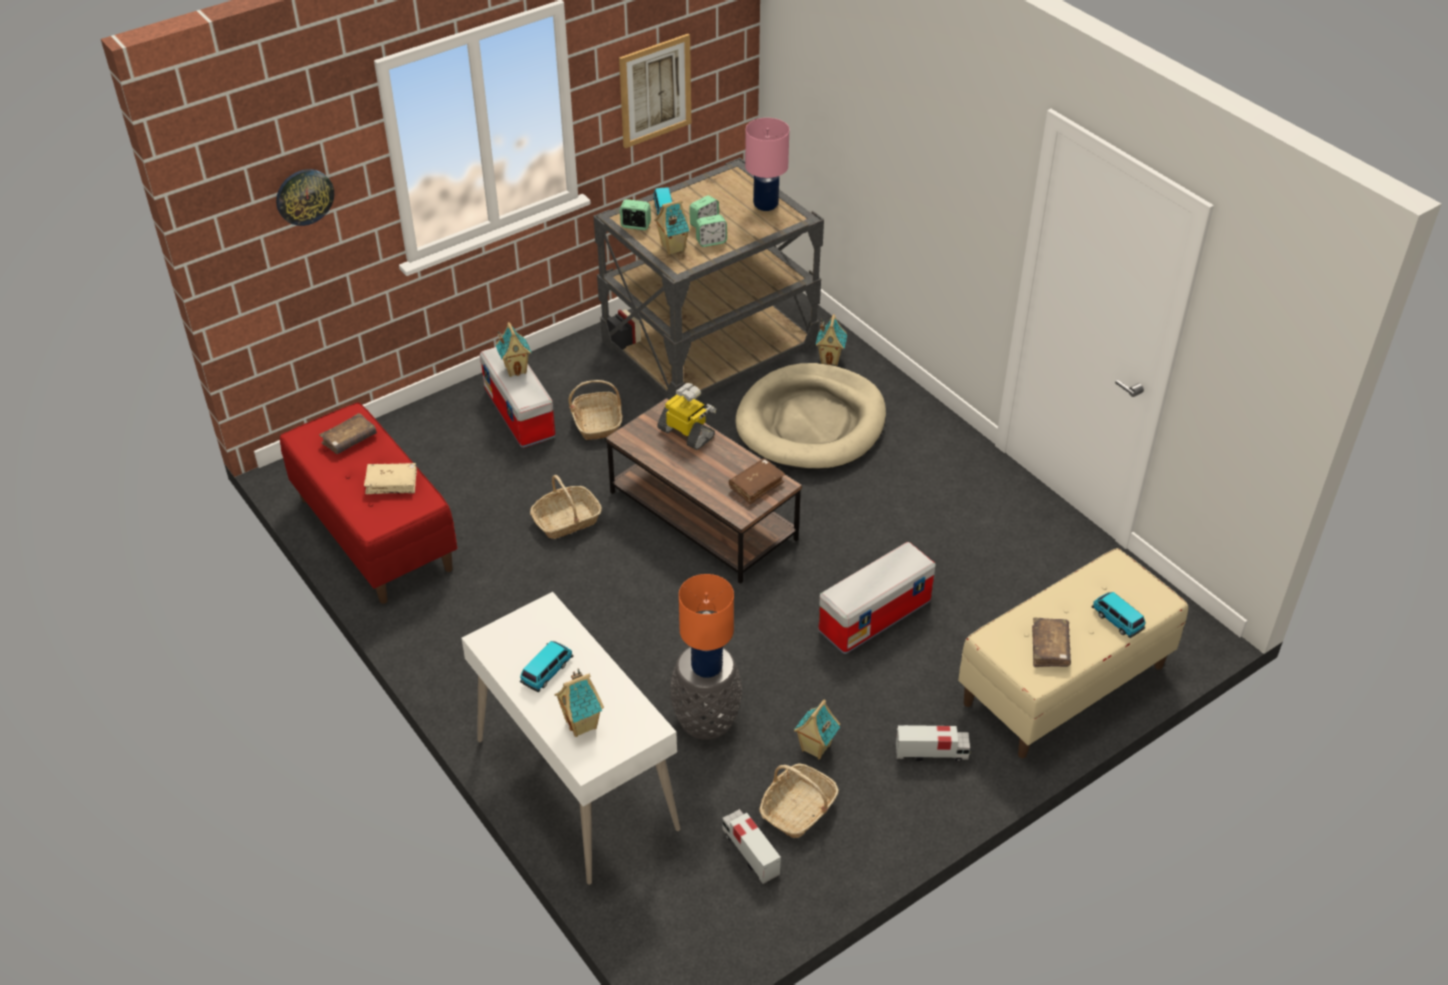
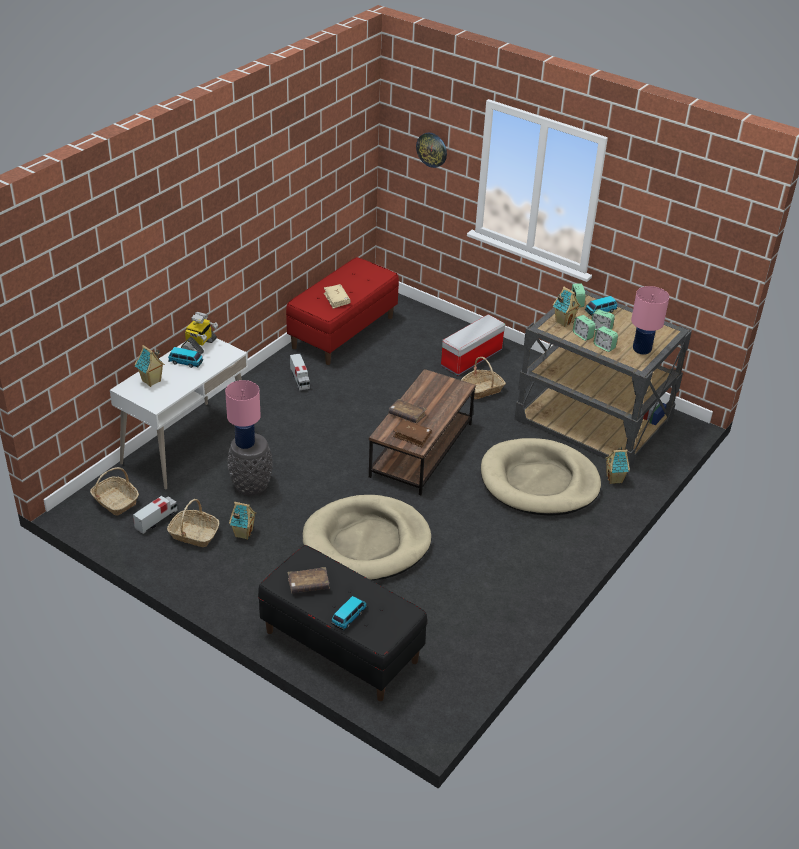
camera: 70 degrees right, 5 degrees down
brown book [319,413,377,454] -> brown book moved to [389,399,427,423]
toy house [496,322,532,377] -> none
basket [530,475,602,539] -> basket moved to [90,467,139,515]
picture [619,34,691,148] -> none
toy robot [657,383,716,450] -> toy robot moved to [181,312,218,355]
orange table lamp [679,574,734,678] -> pink table lamp [225,380,261,449]
storage box [818,542,935,654] -> beige dog bed [303,495,431,581]
toy truck [896,725,971,762] -> toy truck moved to [290,354,310,390]
beige bench [958,548,1188,758] -> black bench [258,545,427,701]
none -> alarm clock [594,326,618,352]

